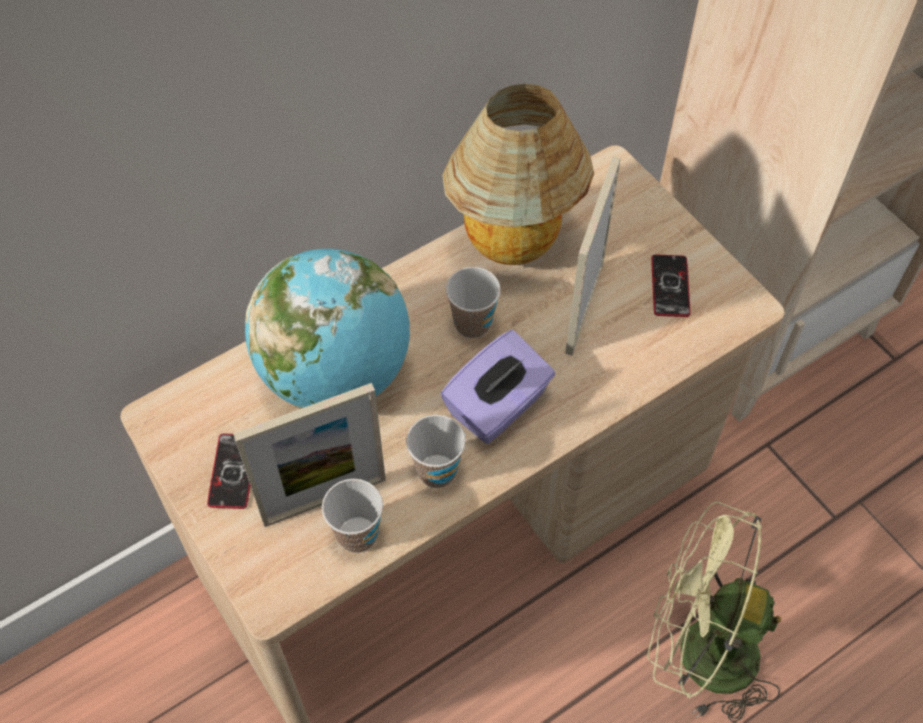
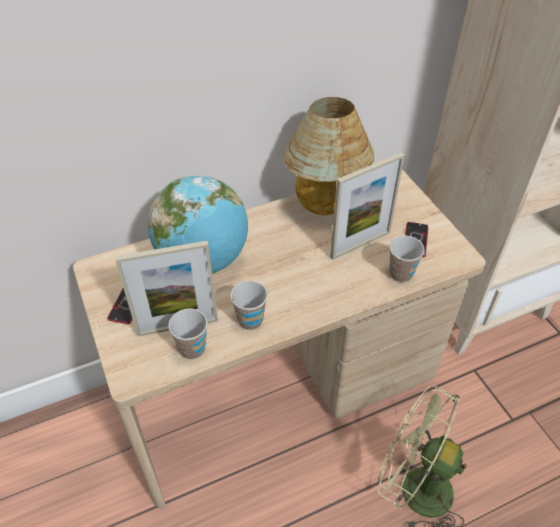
camera: 10 degrees right, 10 degrees down
purple tissue box [441,330,555,444] -> none
cup [446,267,501,338] -> cup moved to [389,236,425,283]
picture frame [565,156,621,356] -> picture frame turned 150 degrees counterclockwise [330,152,405,260]

